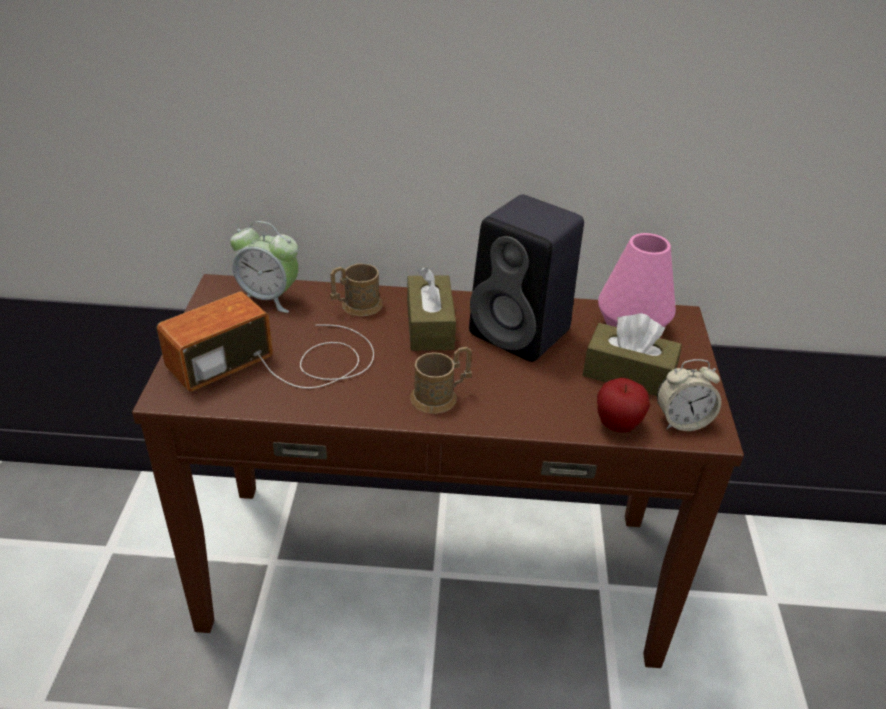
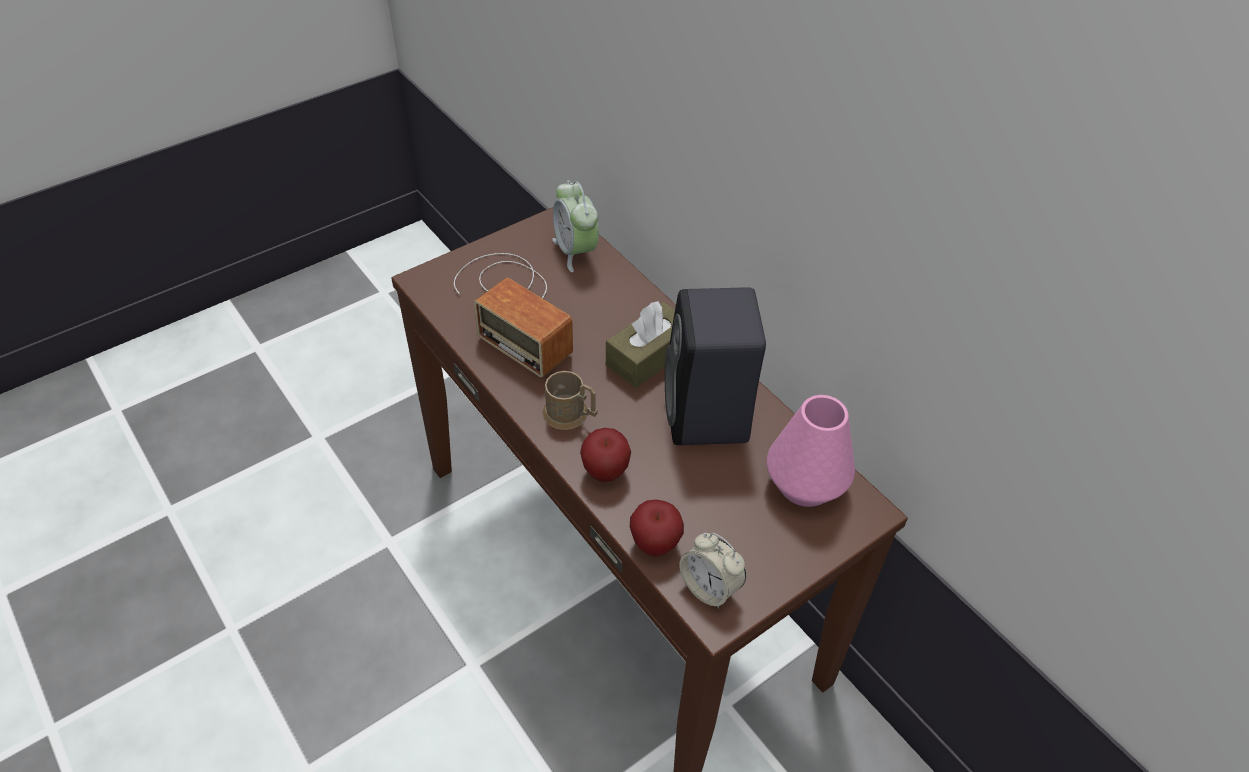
camera: 50 degrees right, 10 degrees up
radio [157,291,374,392] -> radio turned 150 degrees counterclockwise [454,253,573,378]
brown mug [330,263,383,316] -> none
brown tissue box [583,313,682,396] -> none
none -> apple [580,428,631,482]

